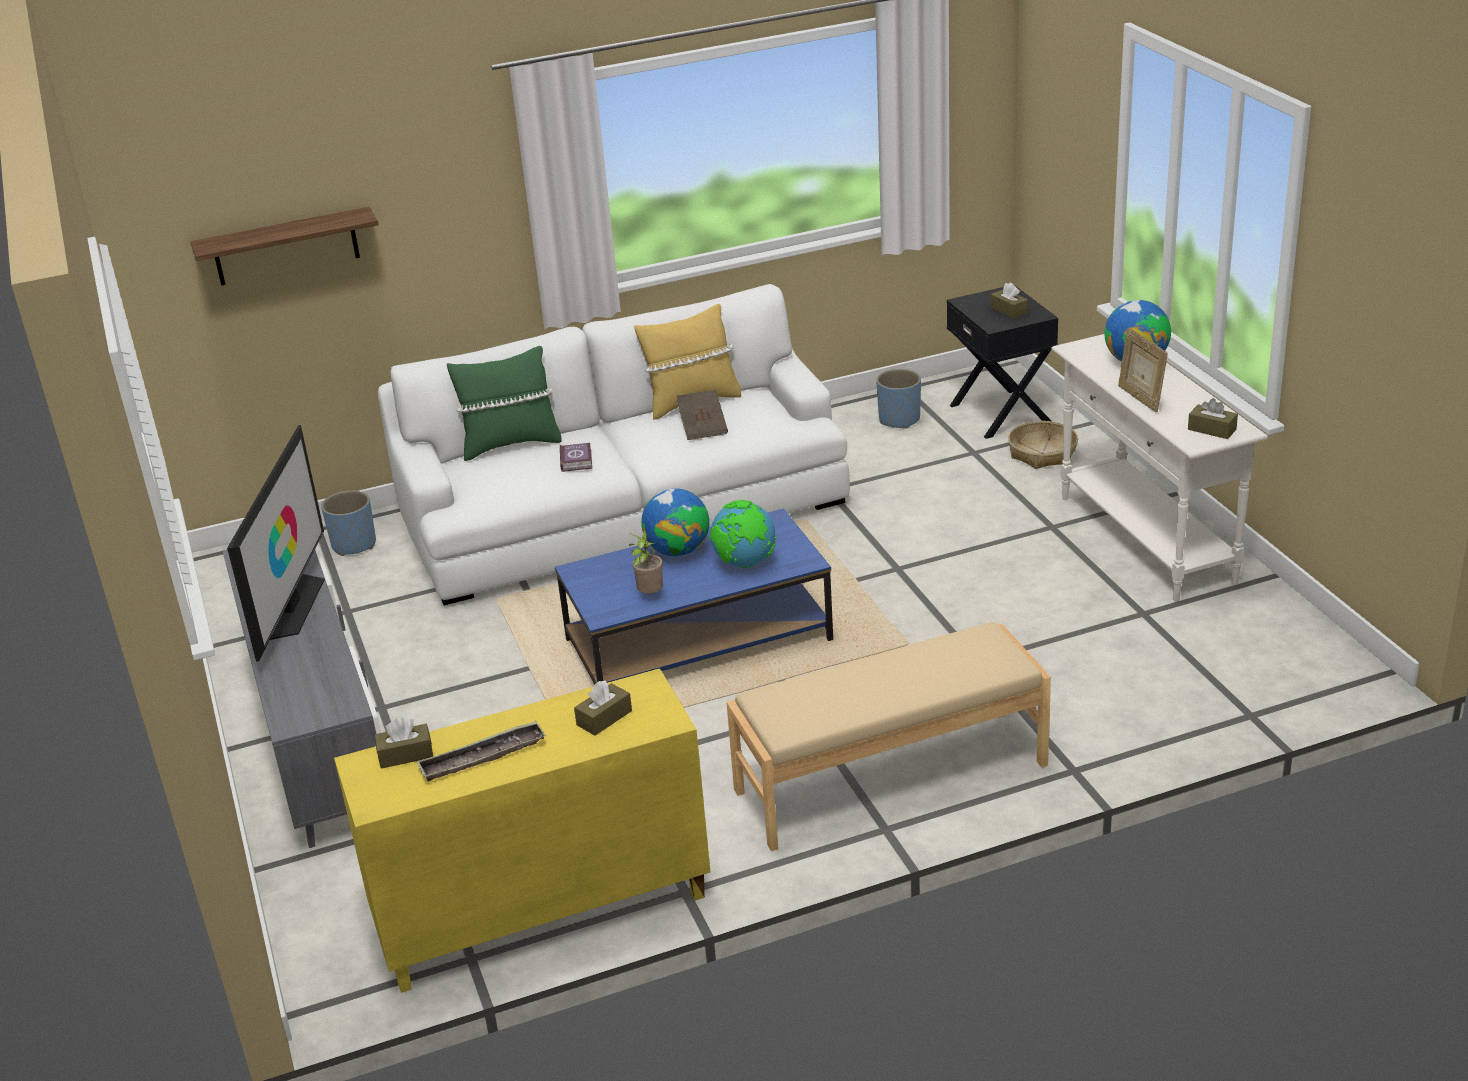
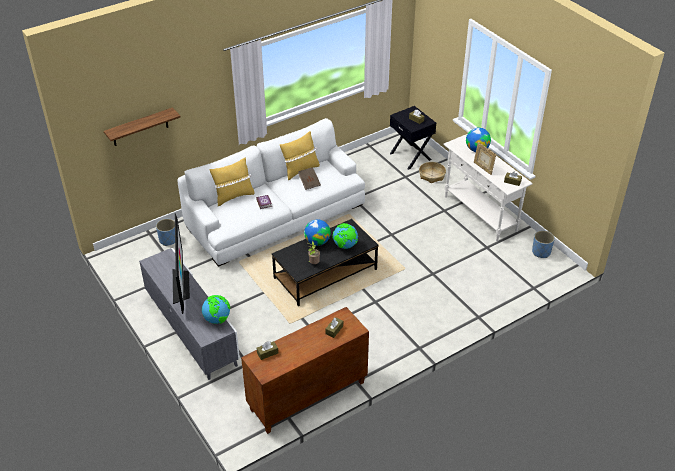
camera: 15 degrees left, 10 degrees up
yellow cabinet [334,668,710,993] -> brown cabinet [241,307,369,434]
tray [416,721,546,781] -> none
green pillow [447,346,562,461] -> yellow pillow [210,158,254,206]
blue coffee table [555,508,833,685] -> black coffee table [272,219,379,306]
beige bench [726,622,1051,851] -> none
blue planter [876,369,921,429] -> blue planter moved to [532,231,555,258]
none -> globe [202,295,230,324]

